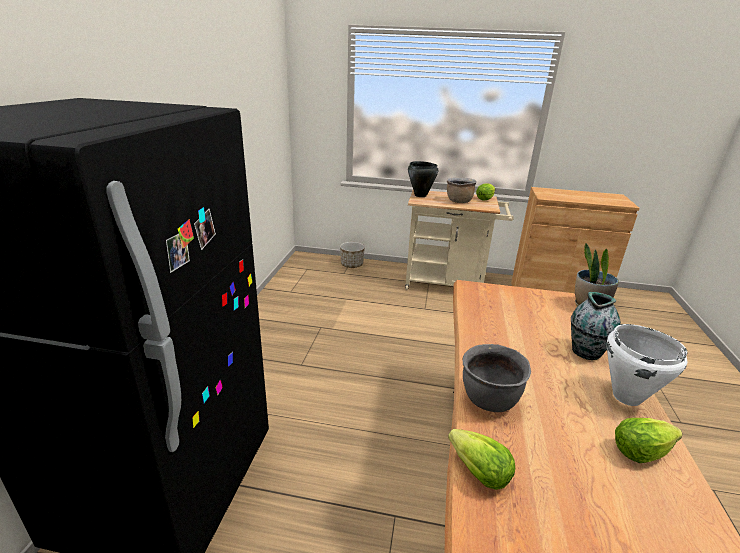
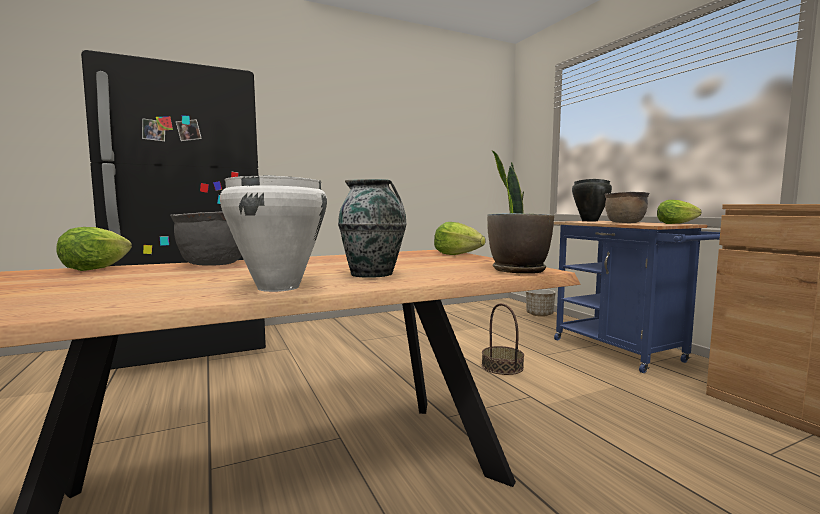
camera: 55 degrees right, 20 degrees down
beige cart [405,190,514,291] -> blue cart [554,221,720,373]
lettuce [615,418,683,463] -> lettuce moved to [434,222,485,255]
none -> basket [482,303,524,375]

